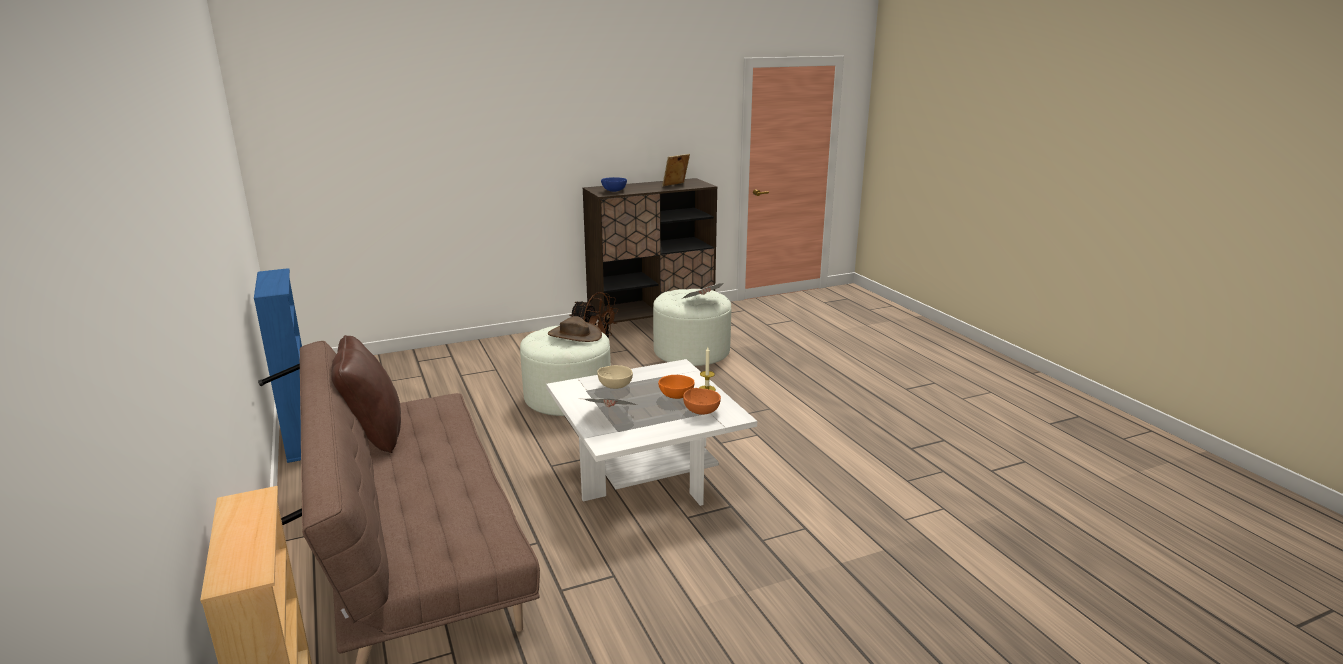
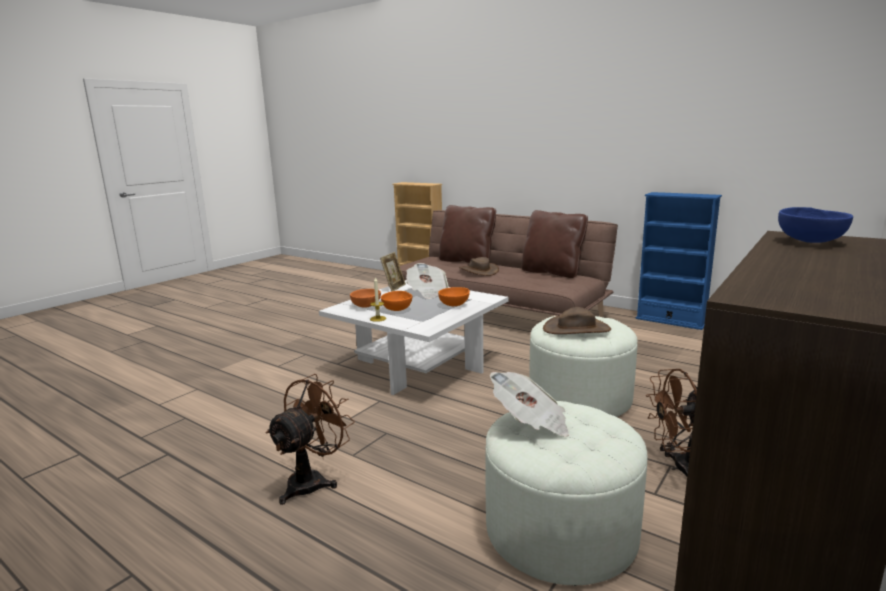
camera: 150 degrees right, 5 degrees down
beige bowl [597,365,633,389] -> orange bowl [438,287,470,306]
picture frame [662,154,690,186] -> picture frame moved to [380,252,406,292]
none -> brown fan [266,374,355,505]
none -> brown pillow [439,205,496,263]
none -> brown hat [459,257,499,276]

